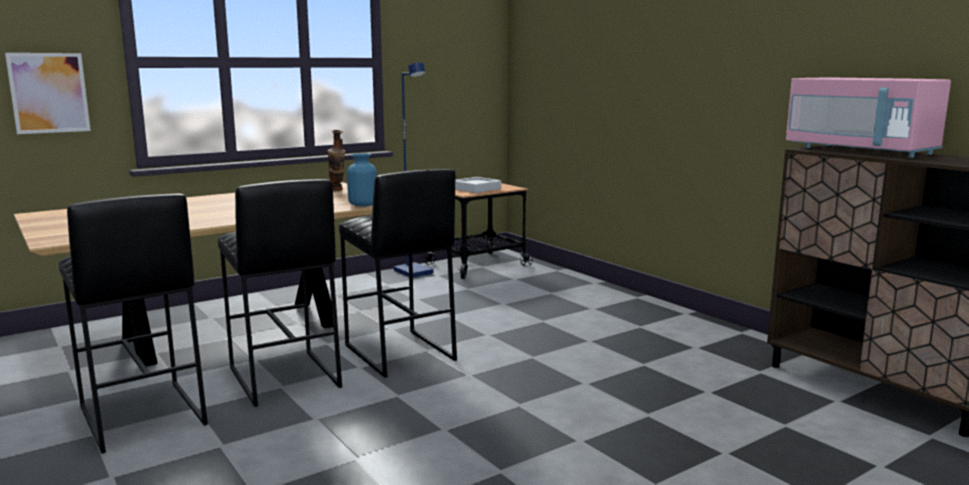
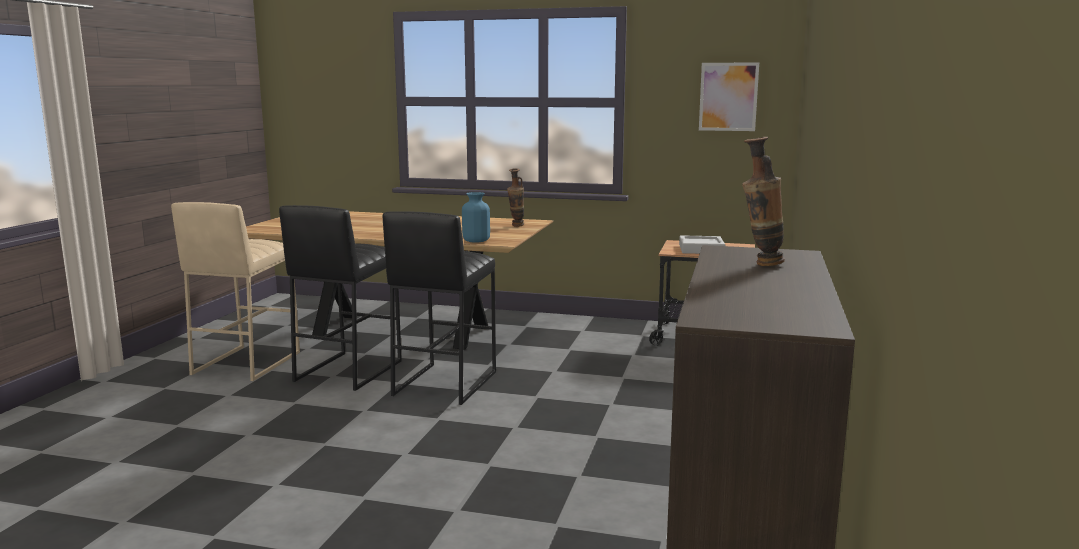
camera: 50 degrees right, 0 degrees up
picture [5,53,91,134] -> picture moved to [699,62,759,131]
black stool [59,194,208,454] -> beige stool [171,202,300,381]
blue floor lamp [393,62,433,278] -> none
pink microwave [786,77,951,158] -> vase [742,137,785,266]

